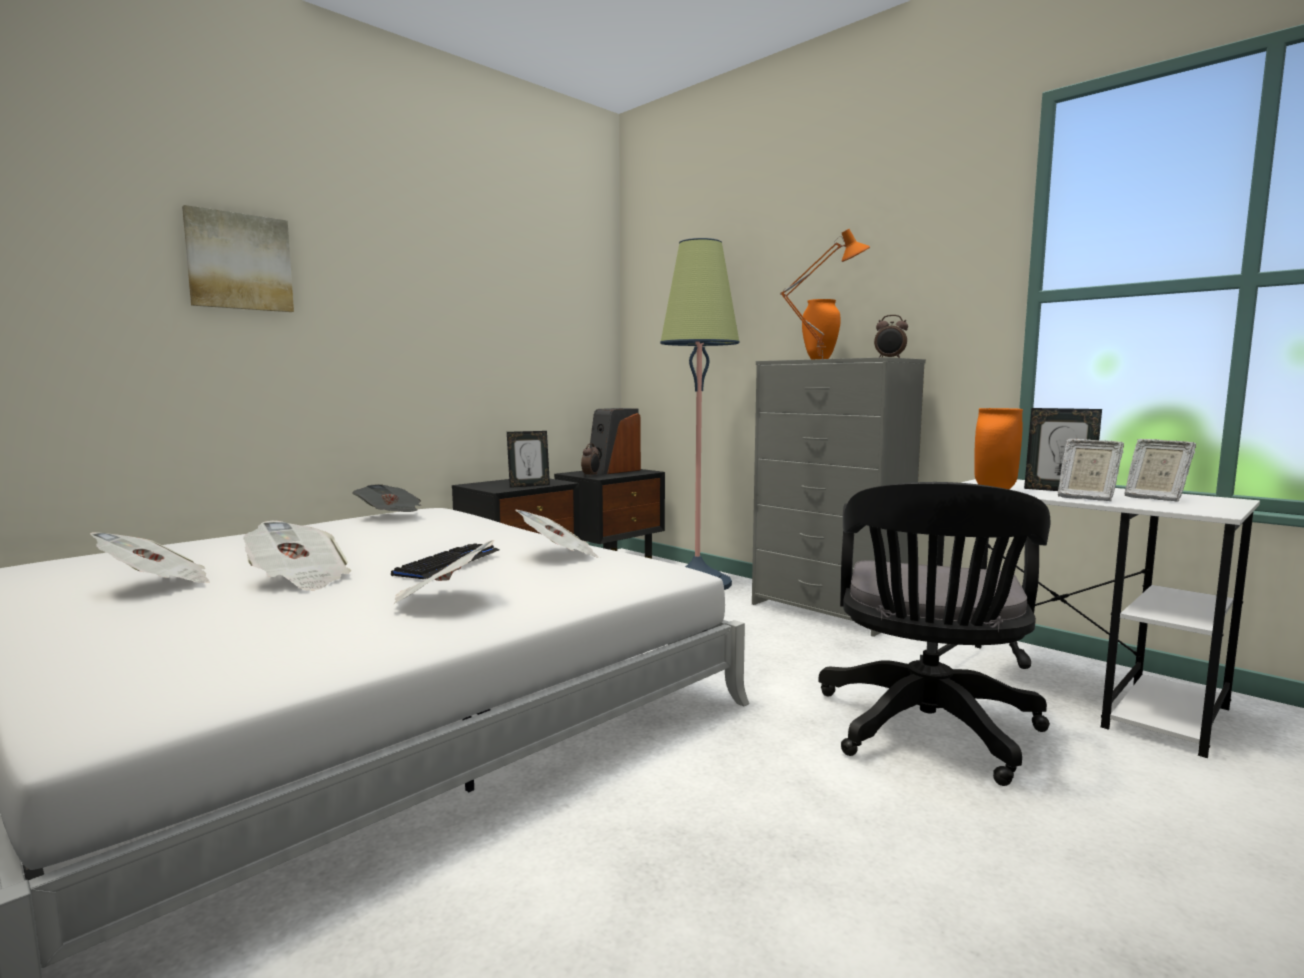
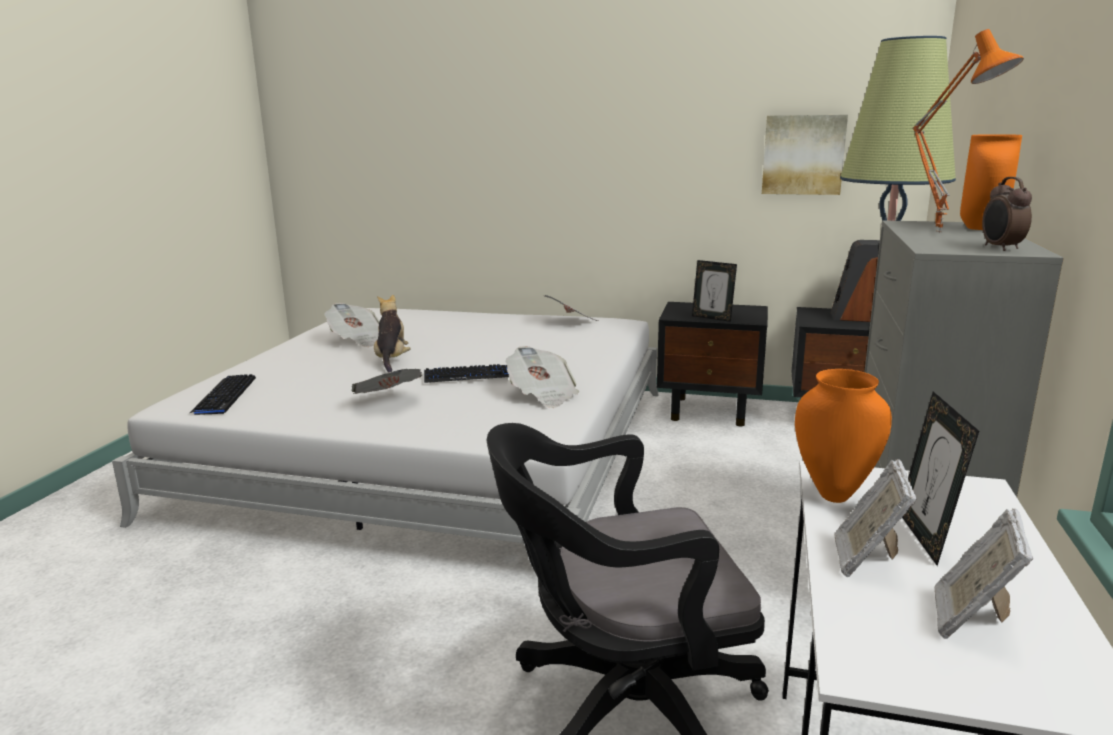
camera: 60 degrees right, 10 degrees up
picture [182,205,294,312] -> picture moved to [762,115,848,195]
newspaper [243,521,351,591] -> plush toy [374,295,411,373]
alarm clock [581,443,600,477] -> none
none -> keyboard [190,374,256,415]

